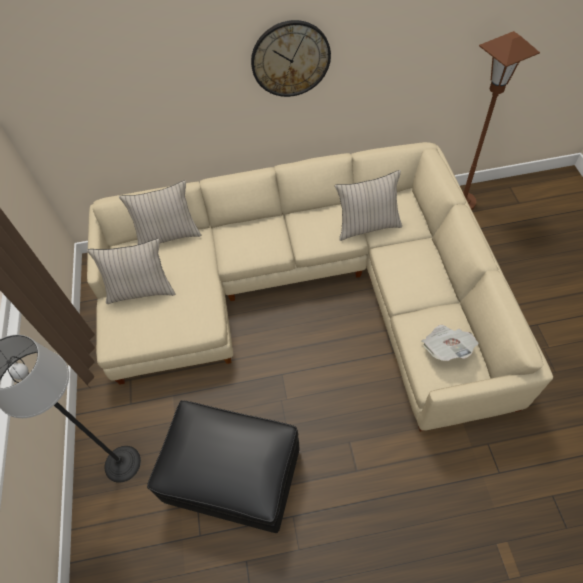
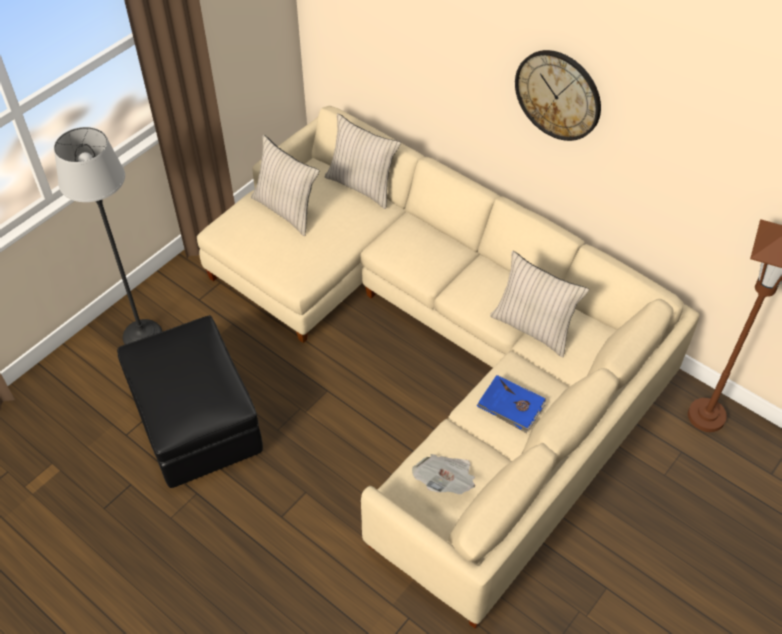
camera: 45 degrees right, 5 degrees down
none -> blue book [477,375,546,433]

